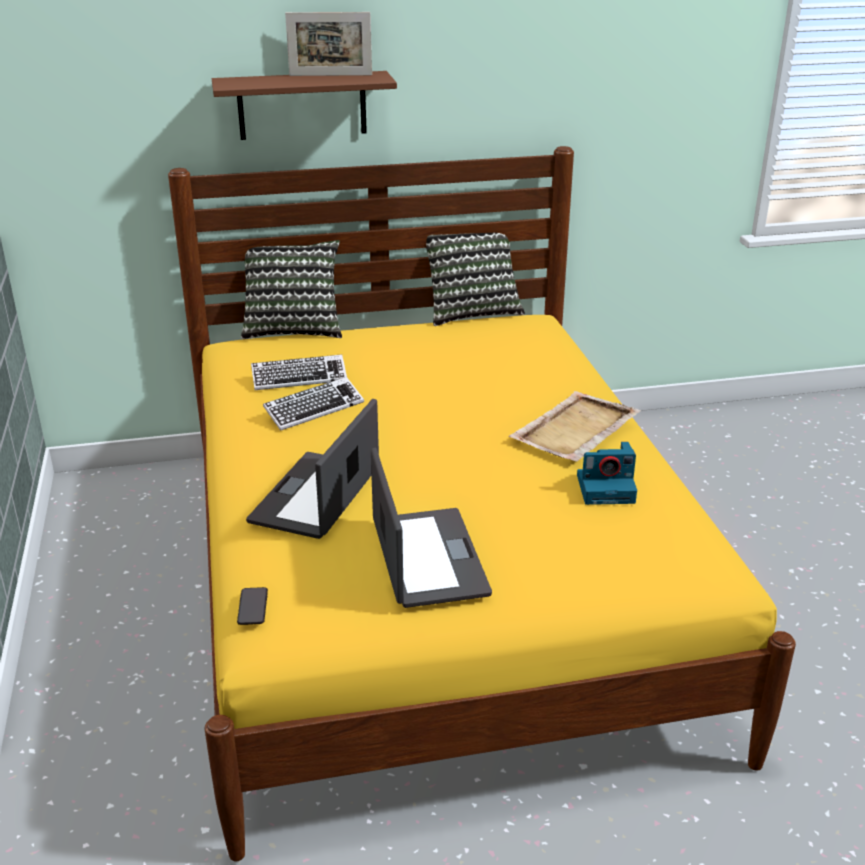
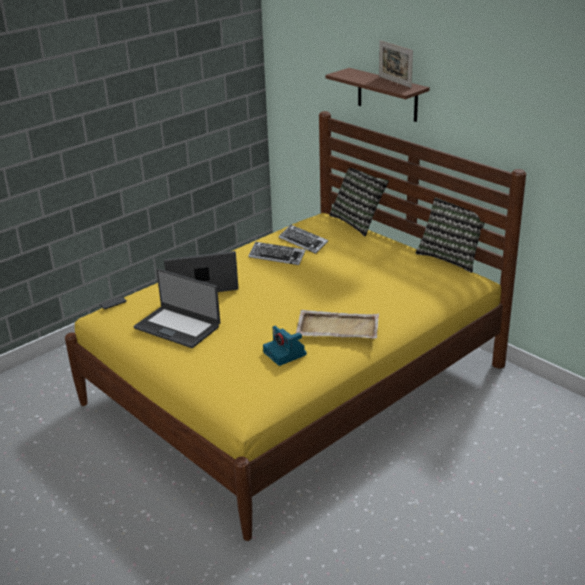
camera: 60 degrees right, 0 degrees up
laptop [371,447,492,608] -> laptop turned 75 degrees clockwise [133,269,220,348]

